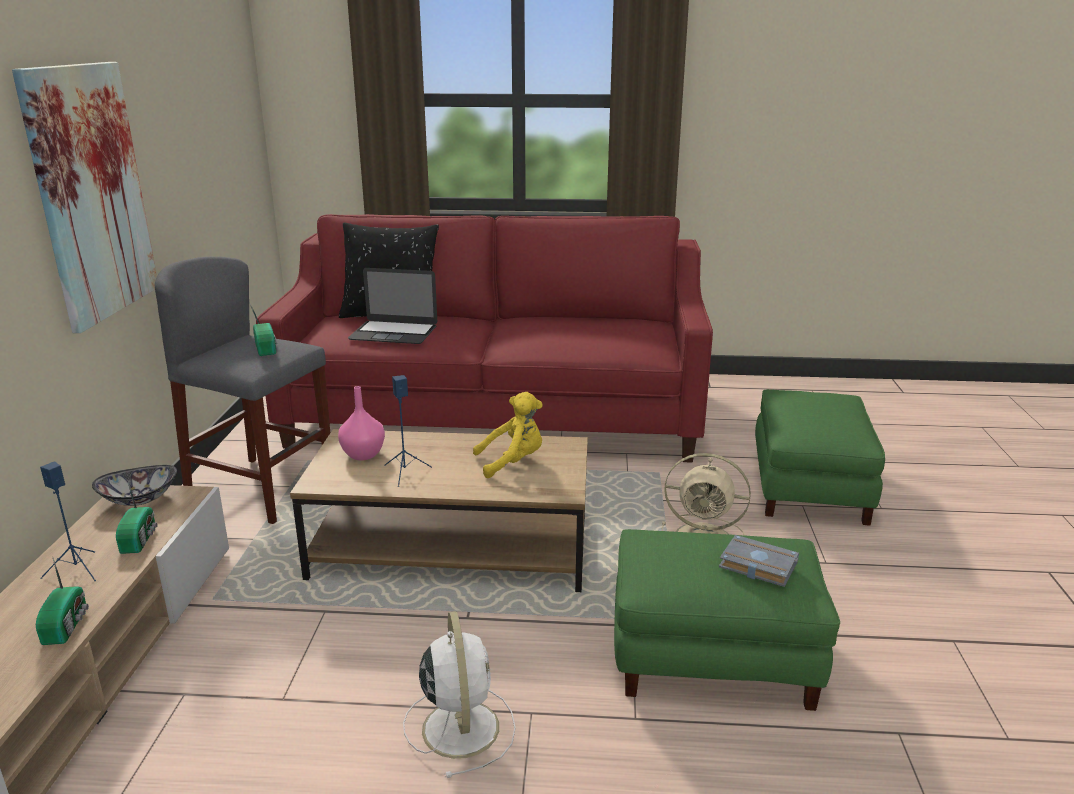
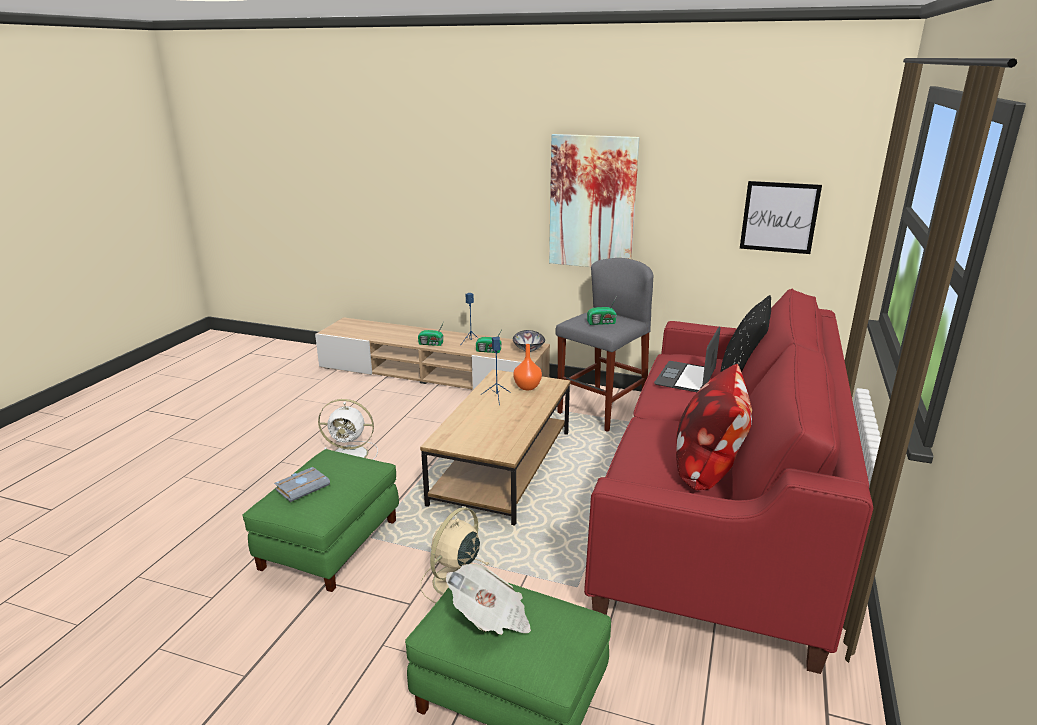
camera: 105 degrees right, 0 degrees up
pink vase [338,386,385,460] -> orange vase [513,344,542,390]
yellow plush toy [473,392,543,478] -> none
none -> newspaper [446,564,531,635]
none -> pillow [676,364,752,490]
none -> picture [740,181,822,254]

